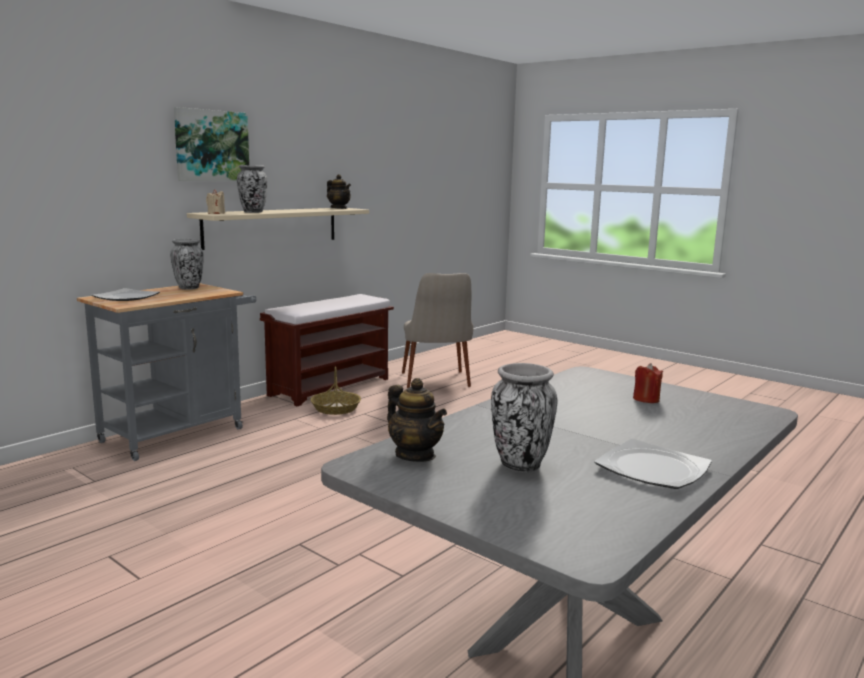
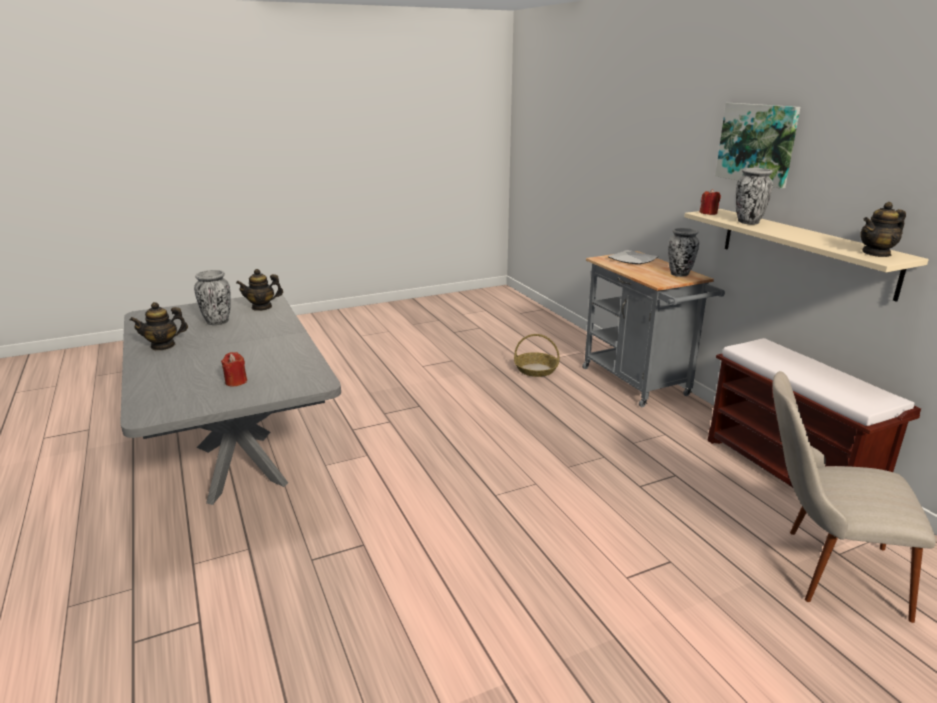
camera: 115 degrees right, 10 degrees up
beige candle [206,190,225,214] -> red candle [700,189,721,215]
basket [310,366,361,415] -> basket moved to [514,334,560,377]
plate [594,439,712,489] -> teapot [130,302,188,350]

